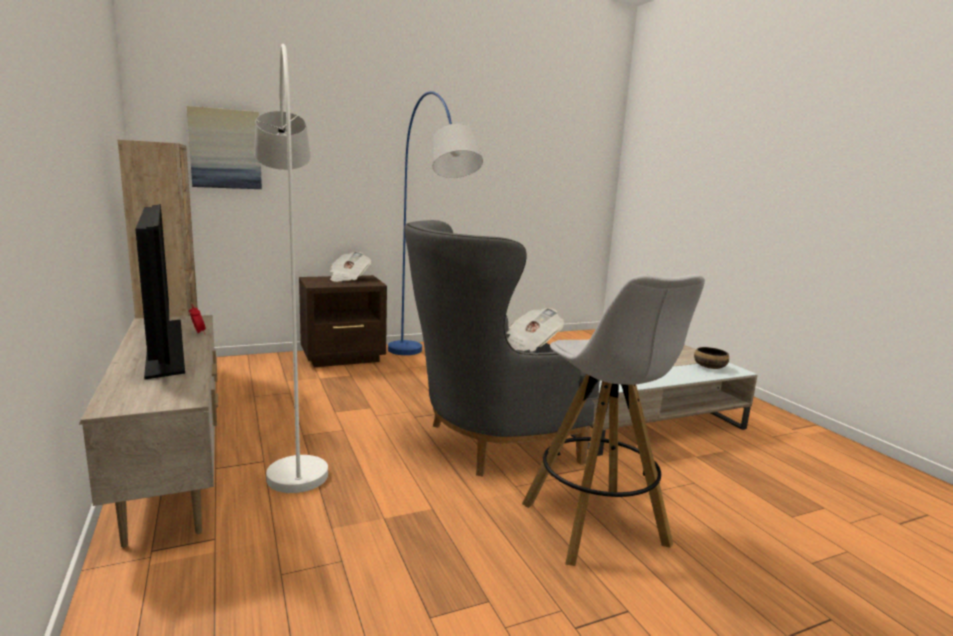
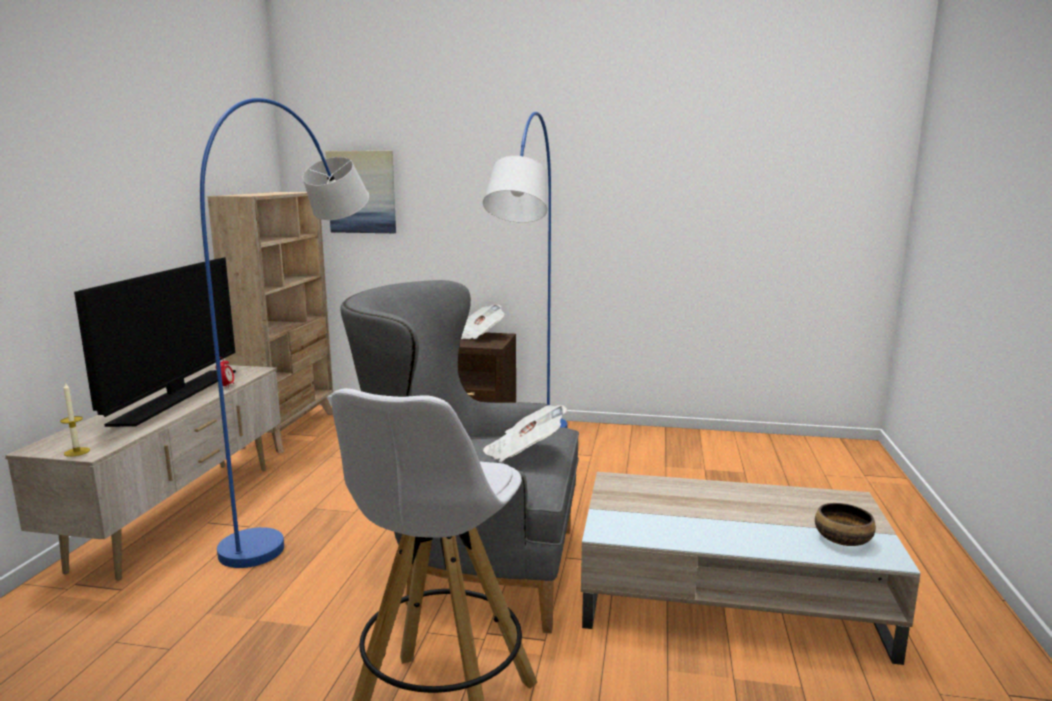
camera: 35 degrees right, 0 degrees up
white floor lamp [254,44,328,493] -> blue floor lamp [200,98,369,568]
none -> candle [60,382,90,457]

